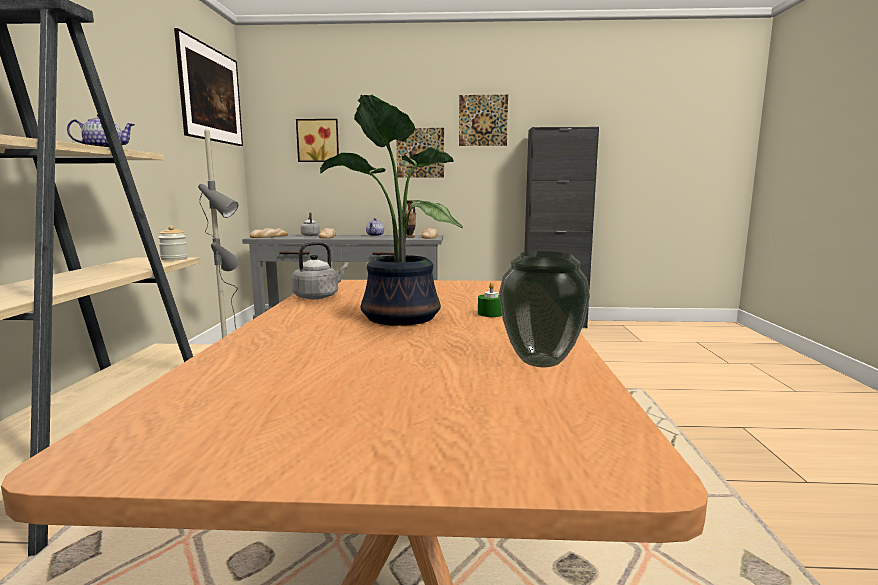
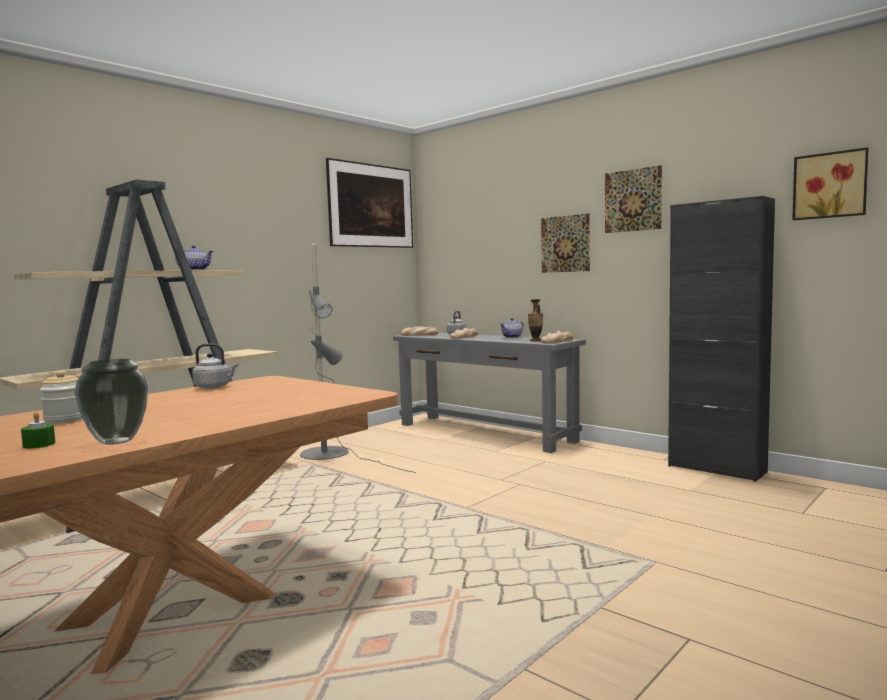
camera: 40 degrees right, 5 degrees down
jar [158,226,188,261] -> jar moved to [40,371,83,424]
picture [296,119,339,162] -> picture moved to [792,147,869,220]
potted plant [320,95,463,326] -> none
green candle [478,282,502,317] -> green candle moved to [21,412,56,448]

